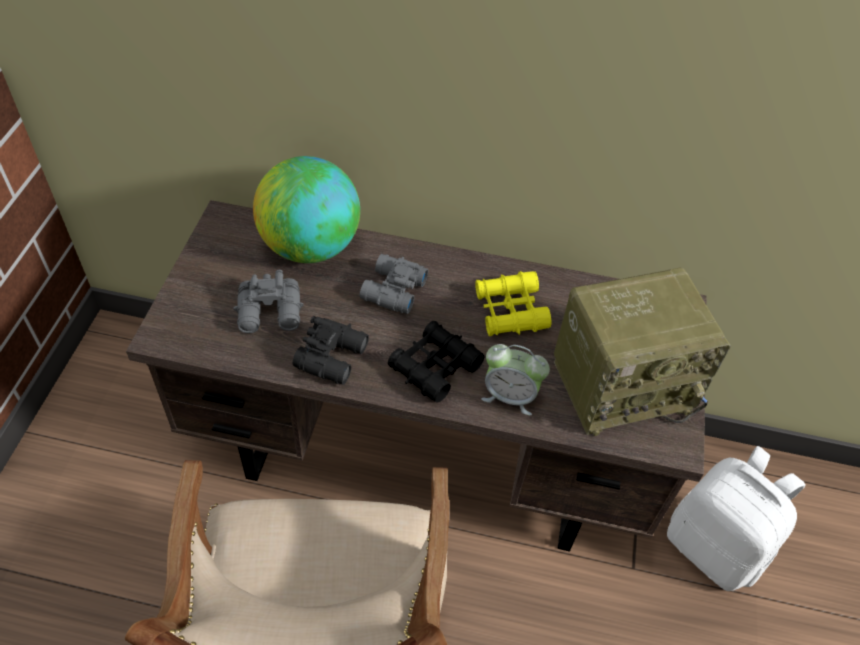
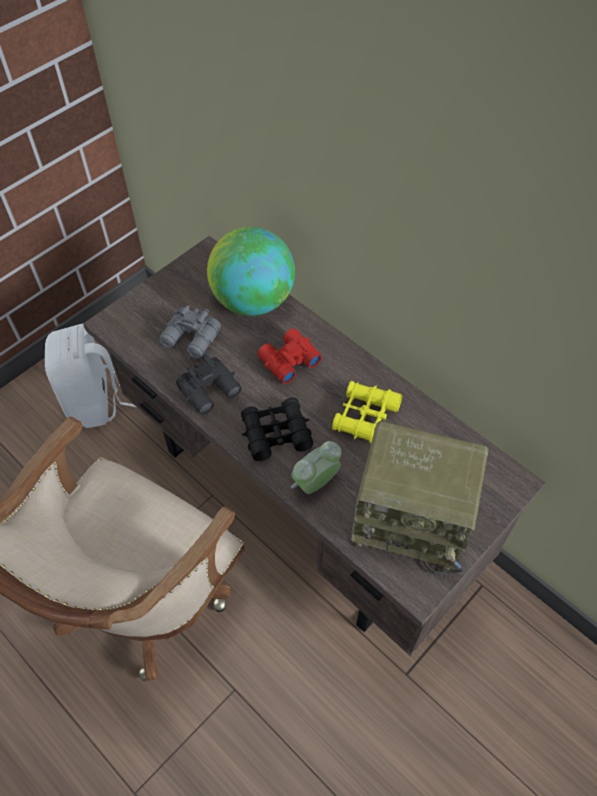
camera: 35 degrees right, 5 degrees up
grey binoculars [360,254,428,314] -> red binoculars [258,328,322,384]
alarm clock [481,344,550,416] -> alarm clock turned 90 degrees clockwise [291,441,342,494]
white backpack [667,446,806,591] -> white backpack moved to [45,324,136,428]

